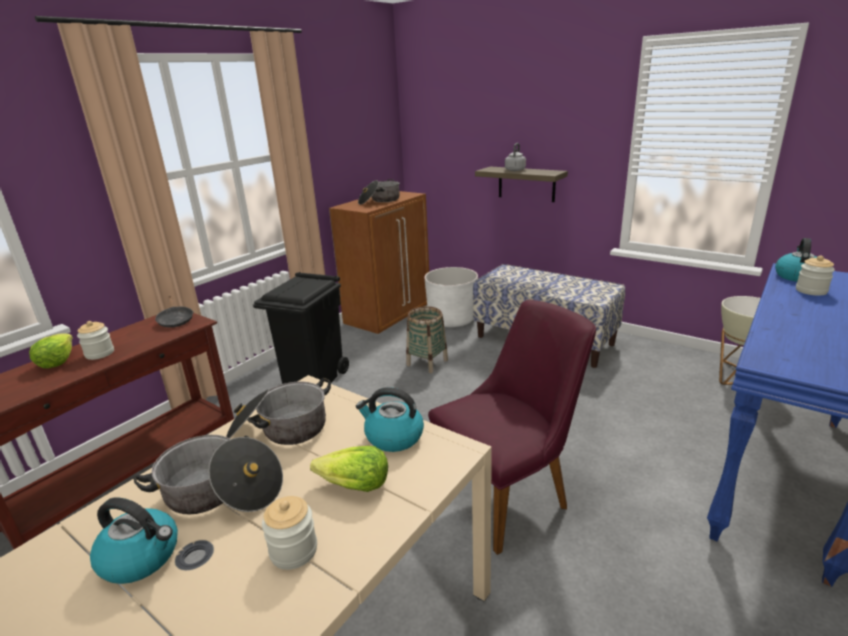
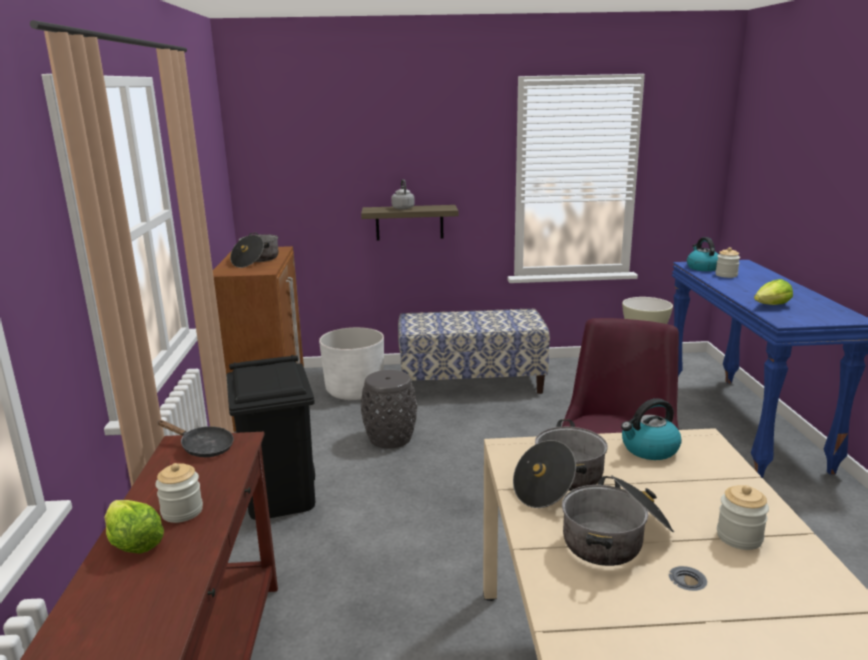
camera: 40 degrees left, 5 degrees down
kettle [90,497,178,584] -> none
lettuce [310,446,388,492] -> lettuce moved to [754,279,793,305]
basket [406,306,448,373] -> grey stool [361,370,417,448]

